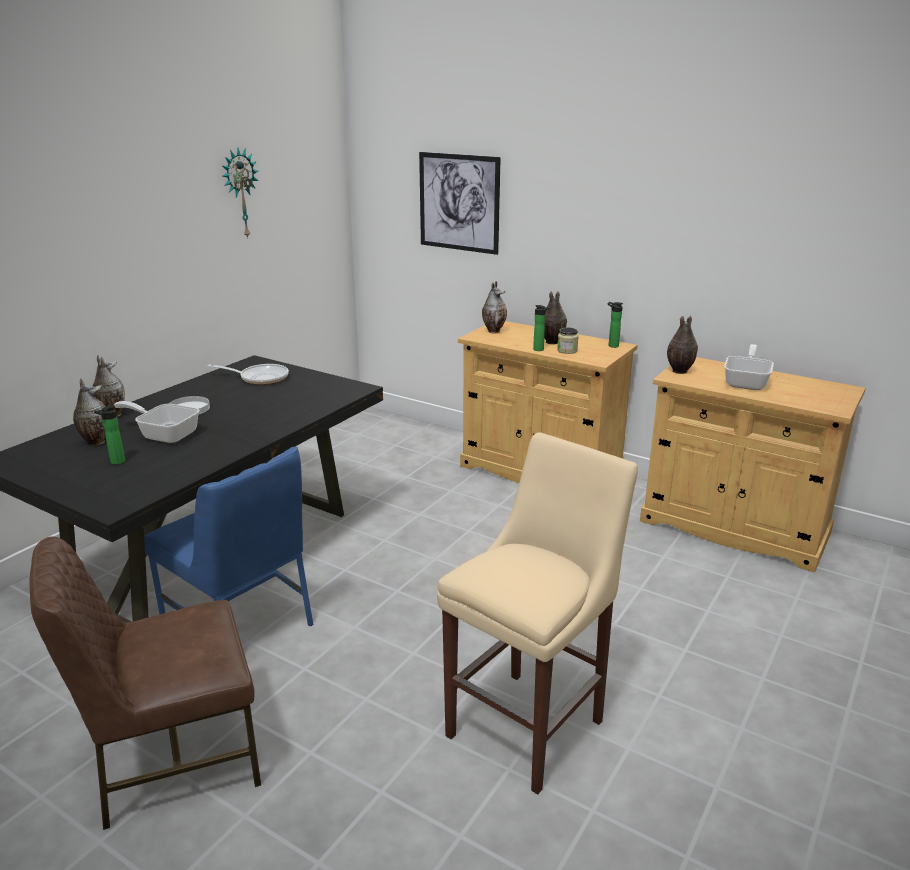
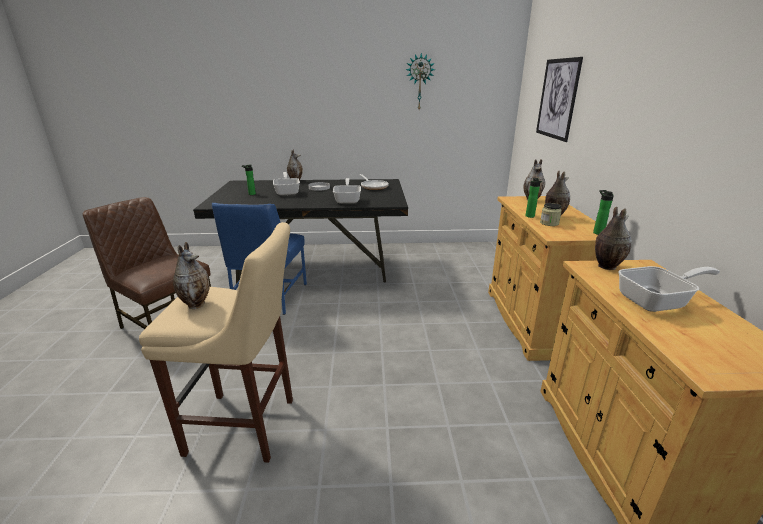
camera: 55 degrees right, 0 degrees up
vase [73,378,106,445] -> vase moved to [173,242,209,309]
none -> frying pan [333,178,361,204]

